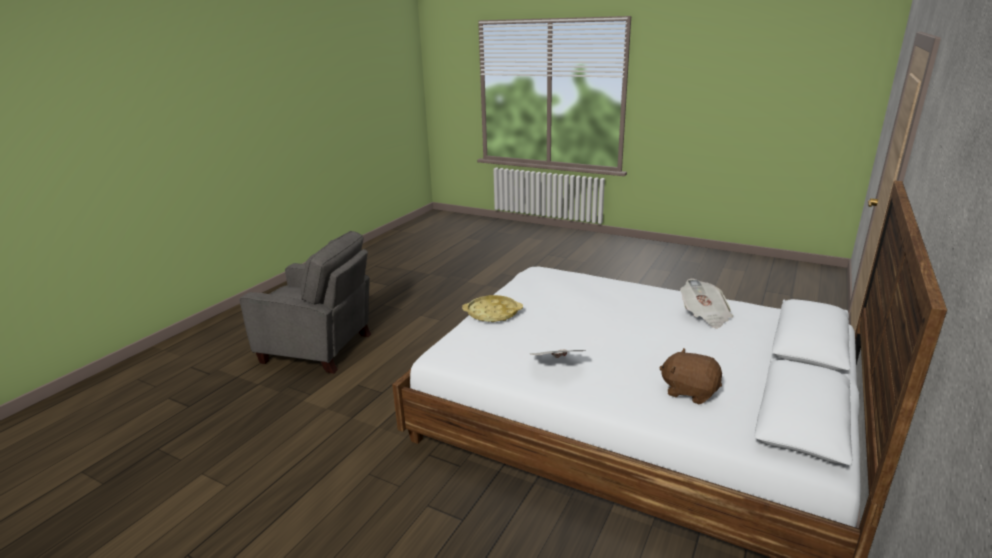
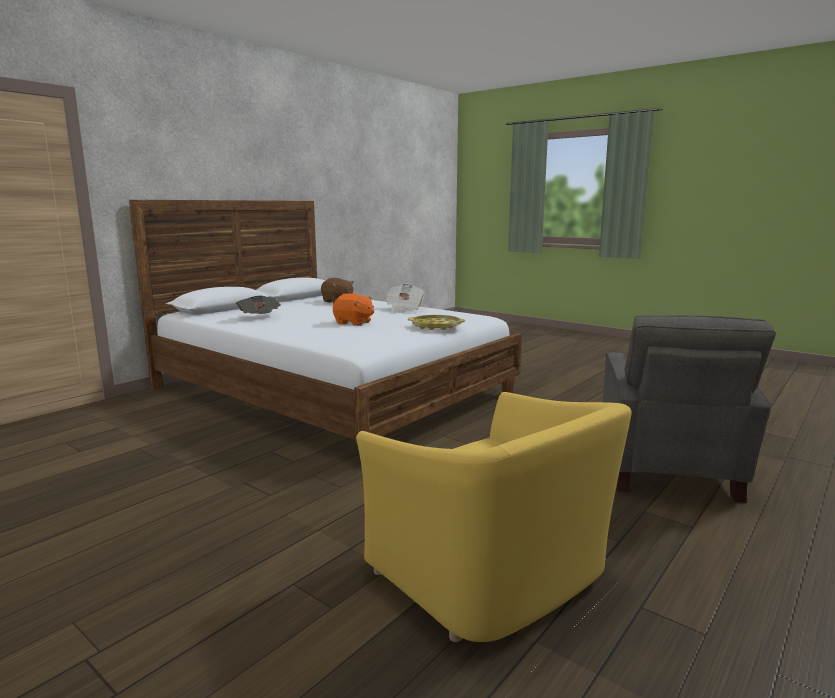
camera: 170 degrees left, 10 degrees down
grey armchair [239,231,371,374] -> grey armchair turned 105 degrees counterclockwise [603,315,776,503]
none -> orange plush toy [333,293,374,326]
none -> yellow armchair [356,392,632,642]

